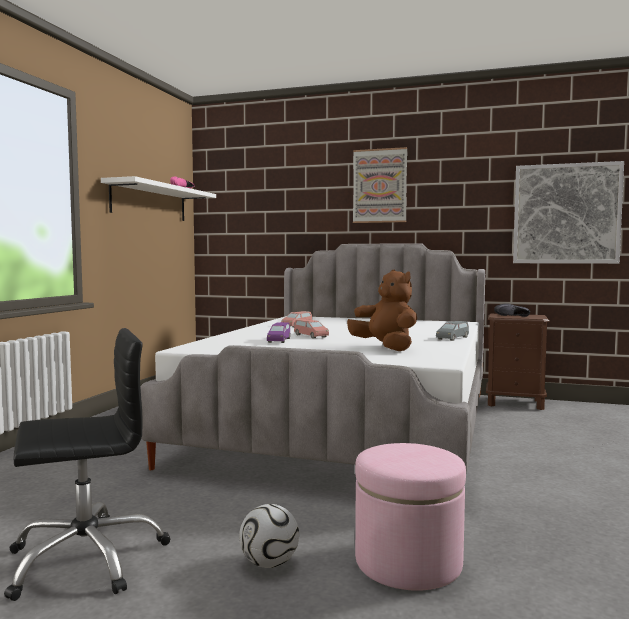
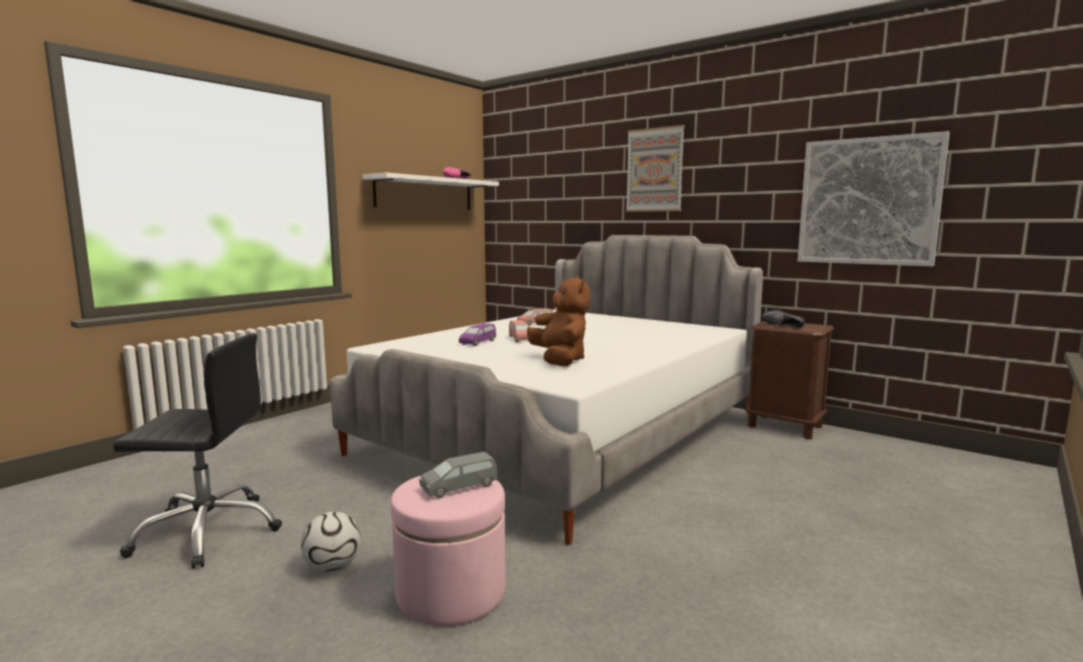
camera: 20 degrees right, 5 degrees up
grey toy car [436,321,469,341] -> grey toy car moved to [419,452,498,498]

